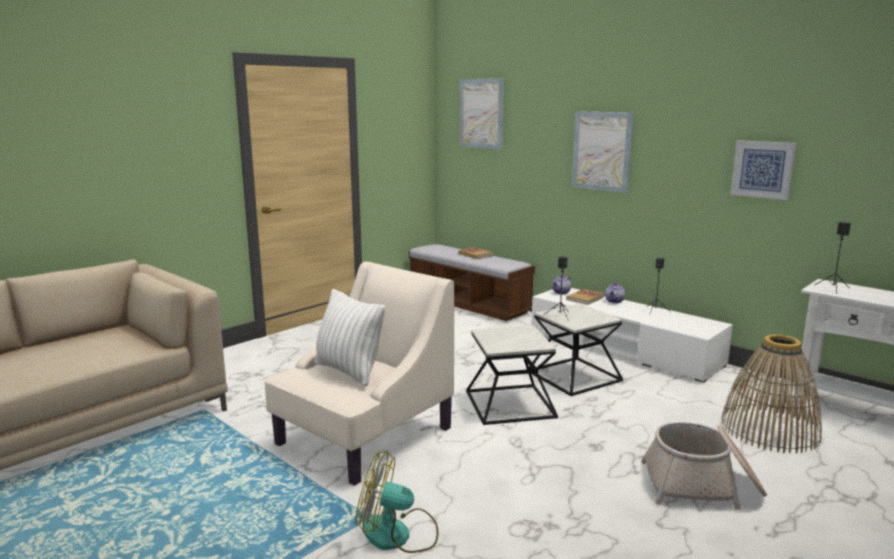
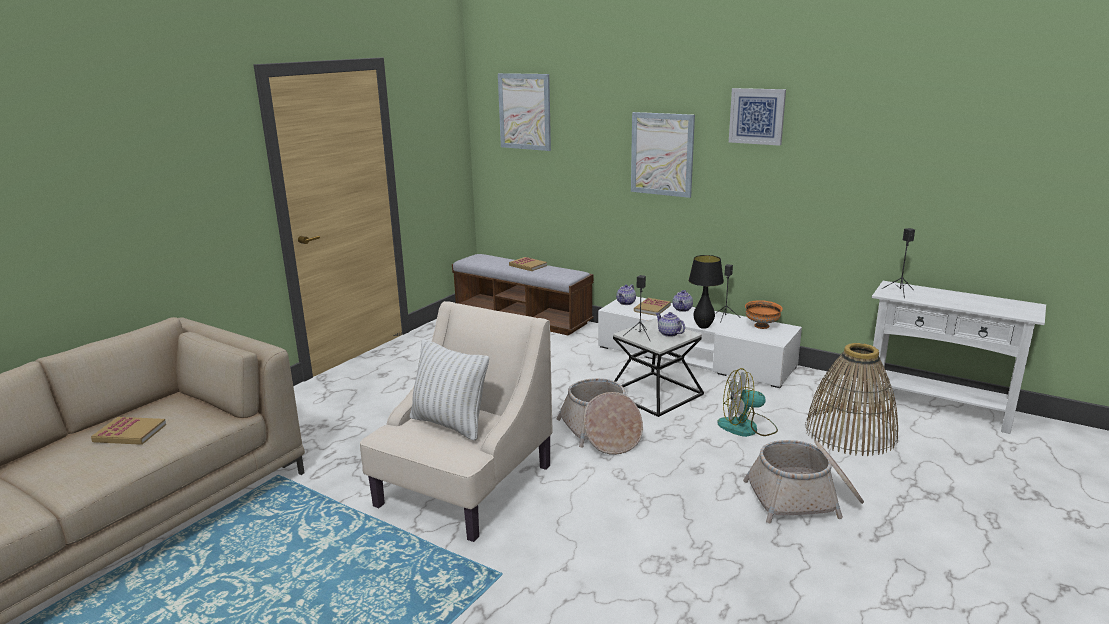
camera: 10 degrees left, 5 degrees up
fan [355,451,438,553] -> fan moved to [717,368,778,437]
side table [466,326,558,425] -> basket [557,378,643,455]
picture [730,140,796,200] -> picture moved to [729,88,786,146]
none -> book [91,417,166,445]
none -> teapot [656,312,685,337]
none -> black table lamp [689,255,724,329]
none -> orange bowl [745,300,783,329]

